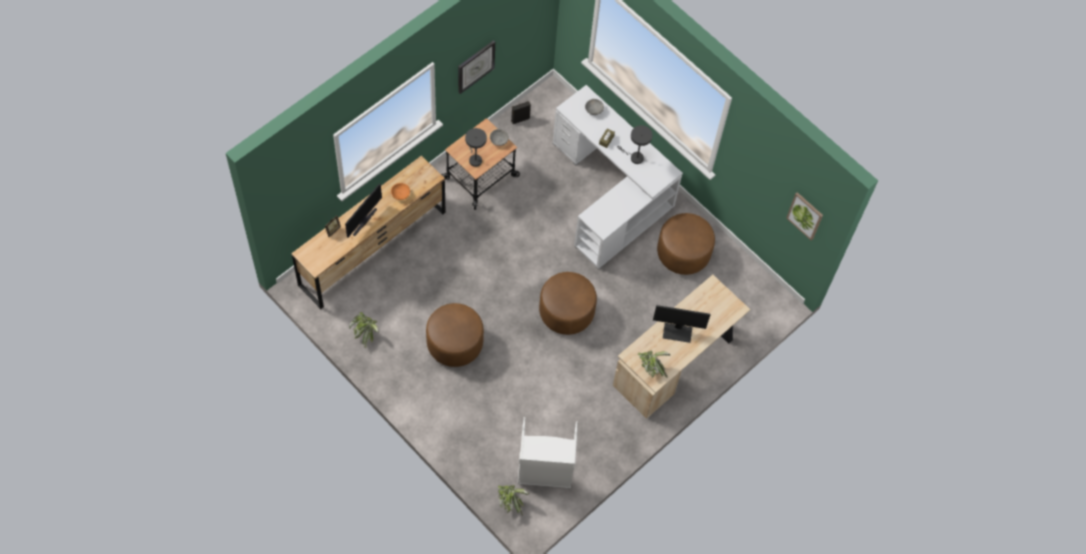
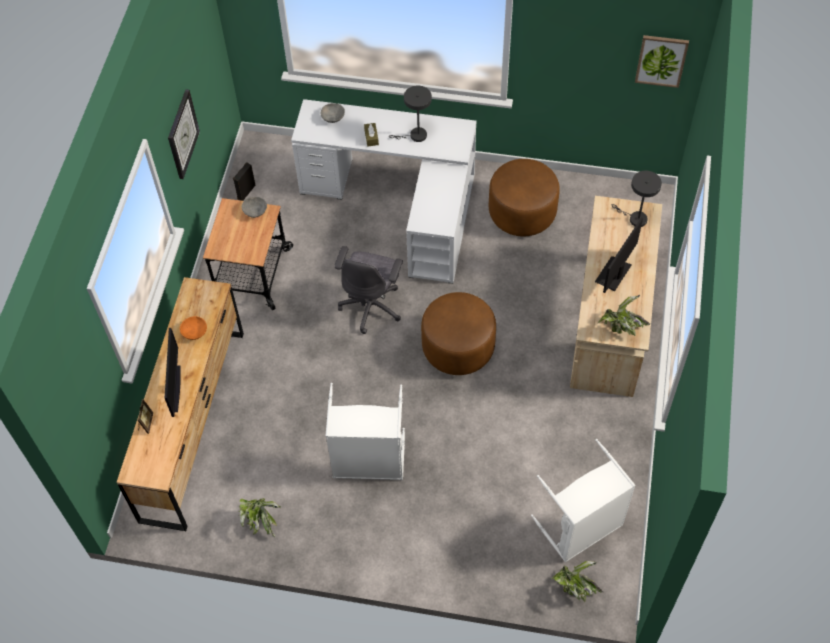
camera: 30 degrees left, 5 degrees down
brown ottoman [426,303,484,367] -> white laundry basket [325,383,405,480]
grey table lamp [465,128,487,167] -> grey table lamp moved to [611,171,662,227]
monitor [653,305,710,343] -> monitor turned 150 degrees clockwise [595,218,643,293]
none -> grey office chair [334,246,403,334]

